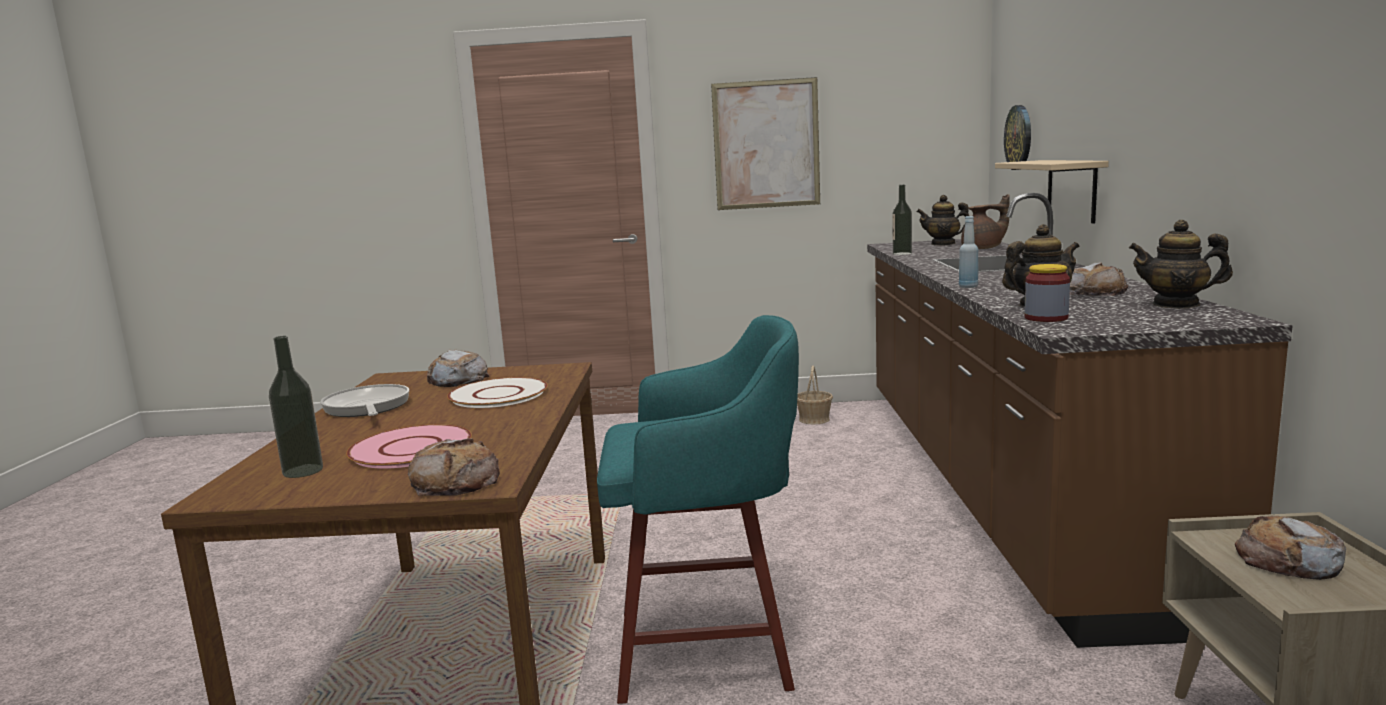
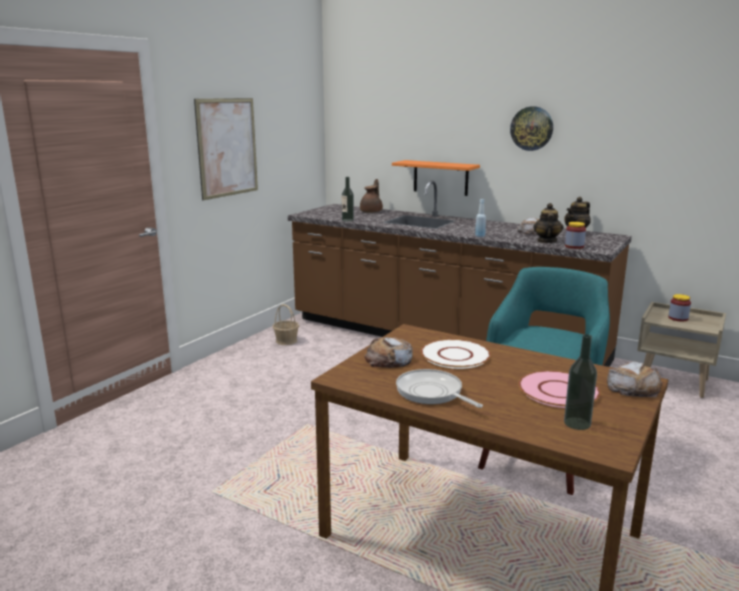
camera: 60 degrees left, 5 degrees up
frying pan [320,384,409,417] -> frying pan turned 45 degrees clockwise [396,369,483,408]
teapot [916,195,969,246] -> none
beige shelf [995,160,1109,224] -> orange shelf [392,160,480,196]
wall clock [1004,105,1031,162] -> wall clock moved to [510,106,553,151]
bread [1235,515,1346,580] -> jar [668,294,691,322]

